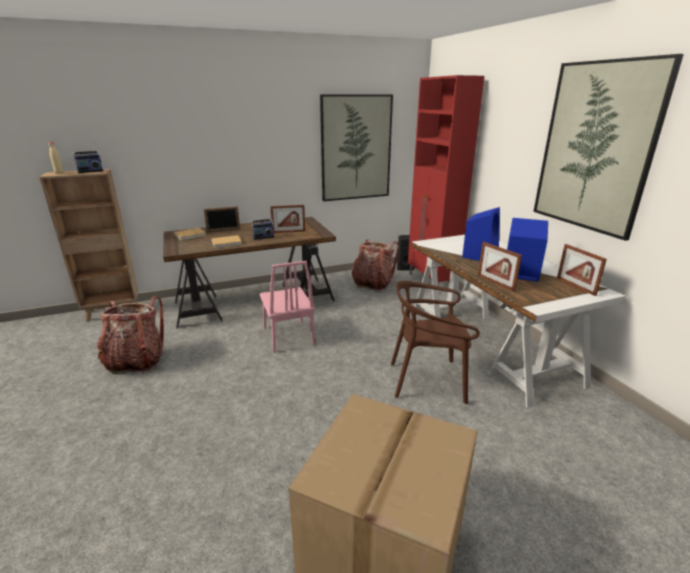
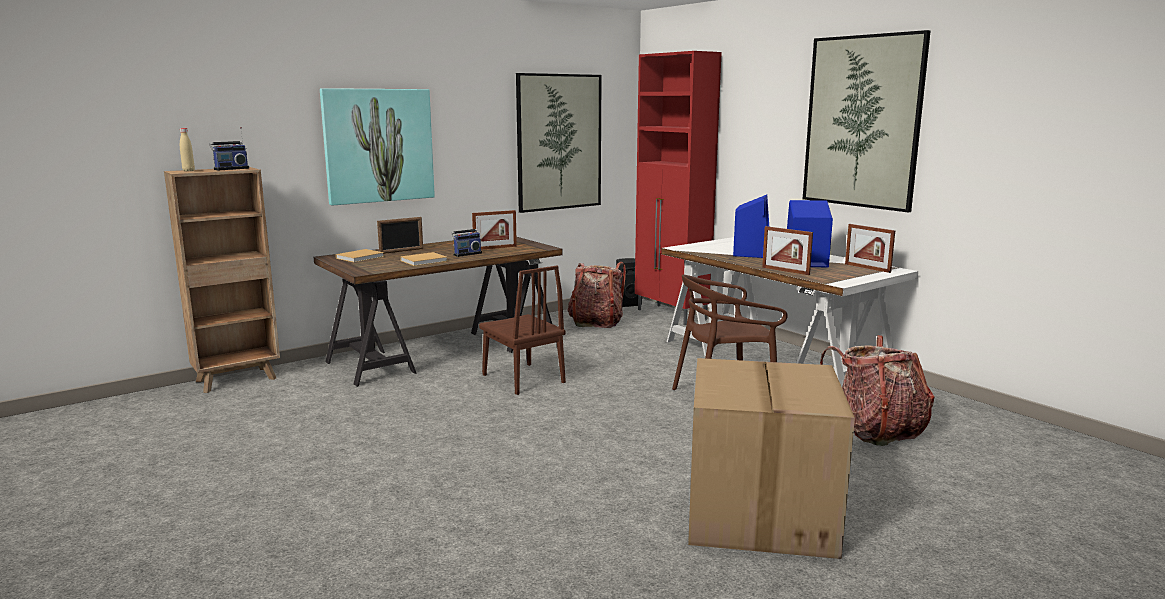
camera: 15 degrees left, 10 degrees down
backpack [97,296,164,374] -> backpack moved to [820,335,935,446]
pink chair [260,261,316,353] -> brown chair [479,266,566,395]
none -> picture [320,88,435,206]

